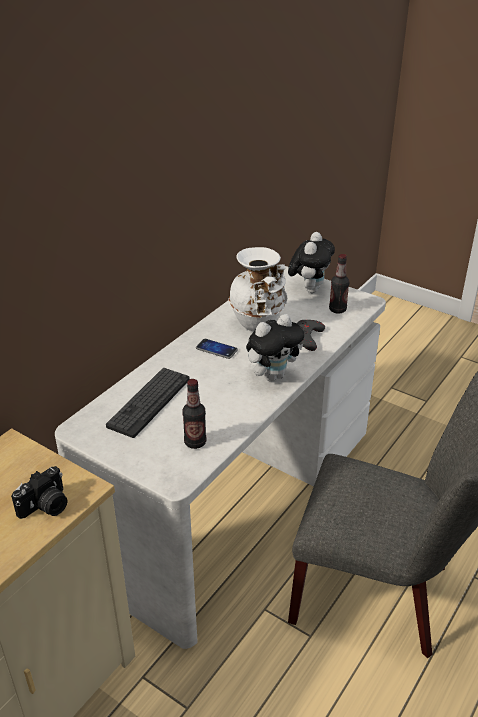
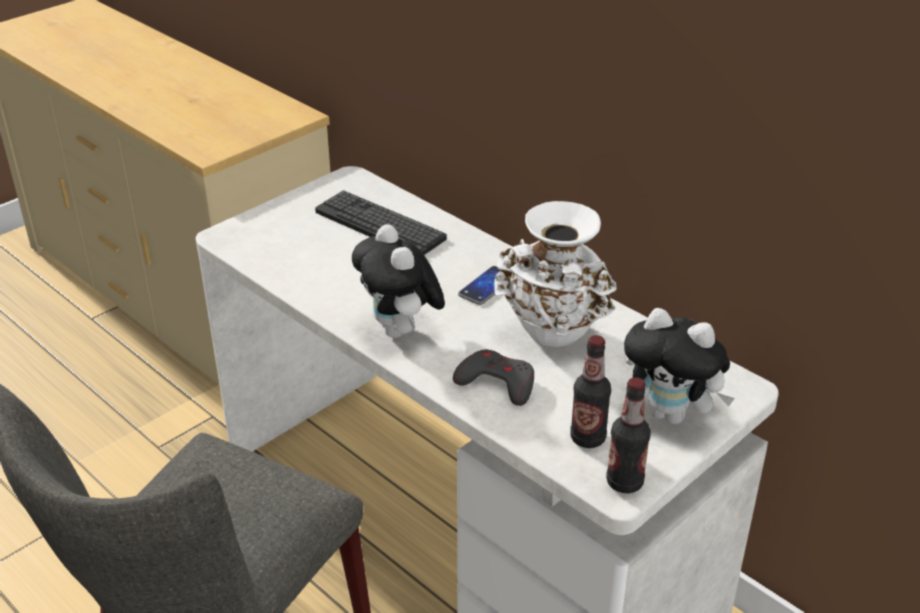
camera: 100 degrees right, 0 degrees up
camera [11,466,67,519] -> none
bottle [182,379,206,449] -> bottle moved to [606,377,651,493]

